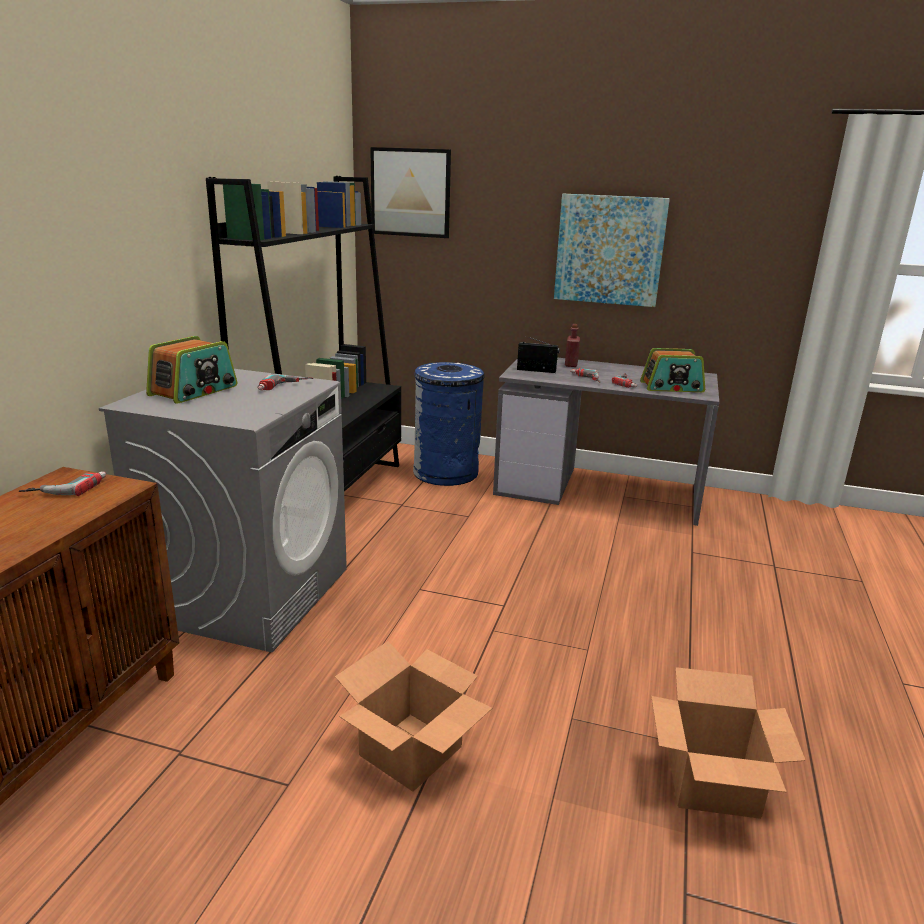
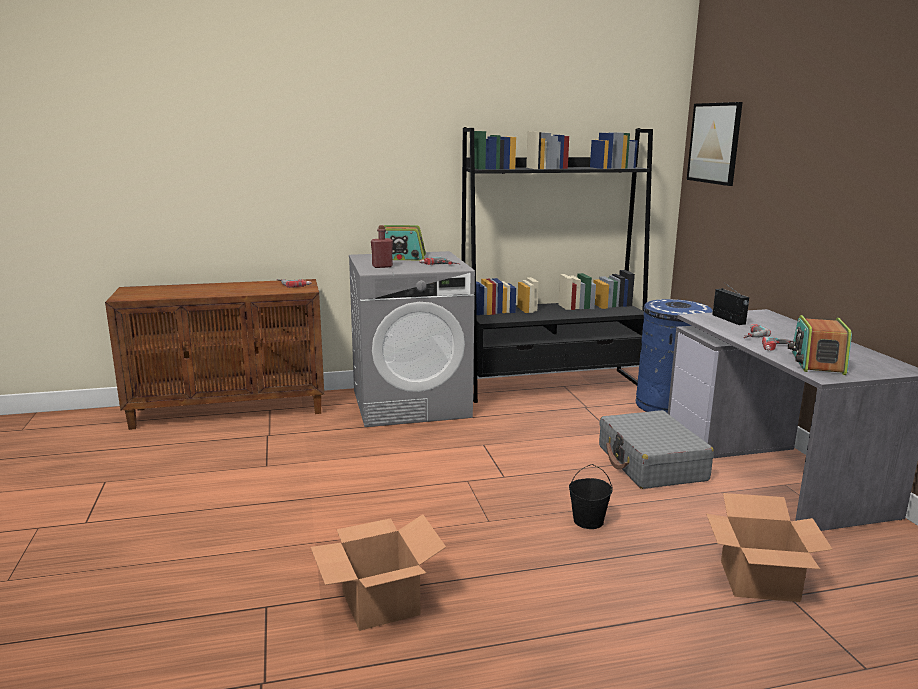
camera: 60 degrees right, 5 degrees down
cardboard box [335,641,492,792] -> cardboard box moved to [706,493,833,602]
picture [554,194,670,307] -> none
red bottle [565,324,580,367] -> red bottle moved to [371,225,393,268]
radio [640,348,705,392] -> radio turned 45 degrees clockwise [788,315,852,375]
none -> black bucket [569,464,613,529]
none -> grey suitcase [599,410,714,489]

